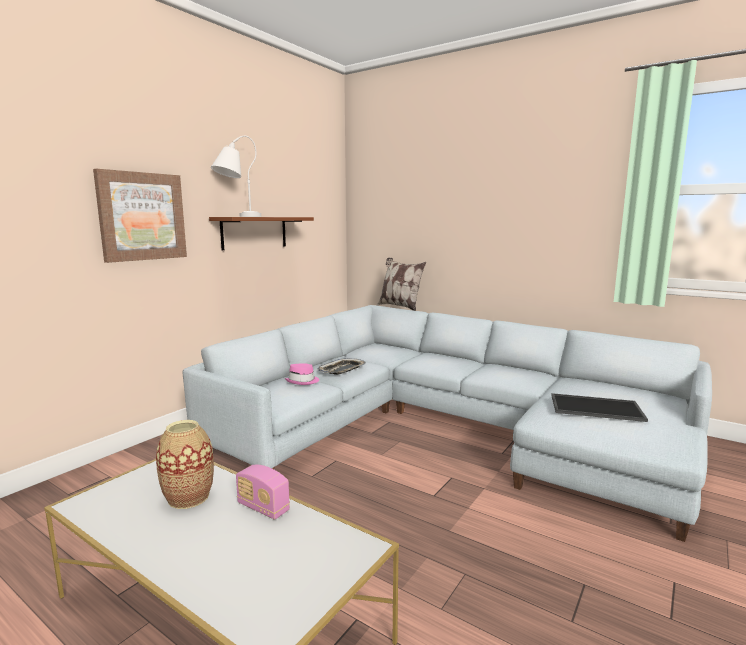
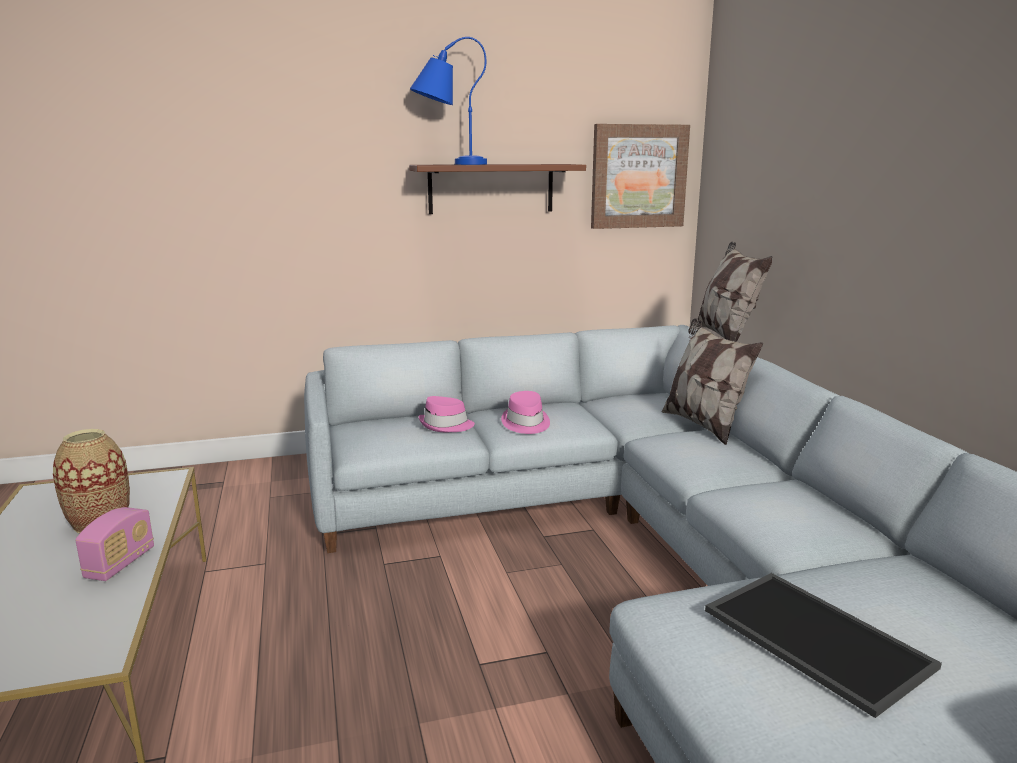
camera: 40 degrees right, 5 degrees up
picture [93,169,187,263] -> picture moved to [591,124,690,229]
white table lamp [211,136,261,217] -> blue table lamp [410,37,487,165]
radio [236,465,290,520] -> radio turned 150 degrees counterclockwise [75,507,154,581]
tray [317,358,366,375] -> pink hat [501,391,550,434]
none -> pillow [661,318,763,445]

